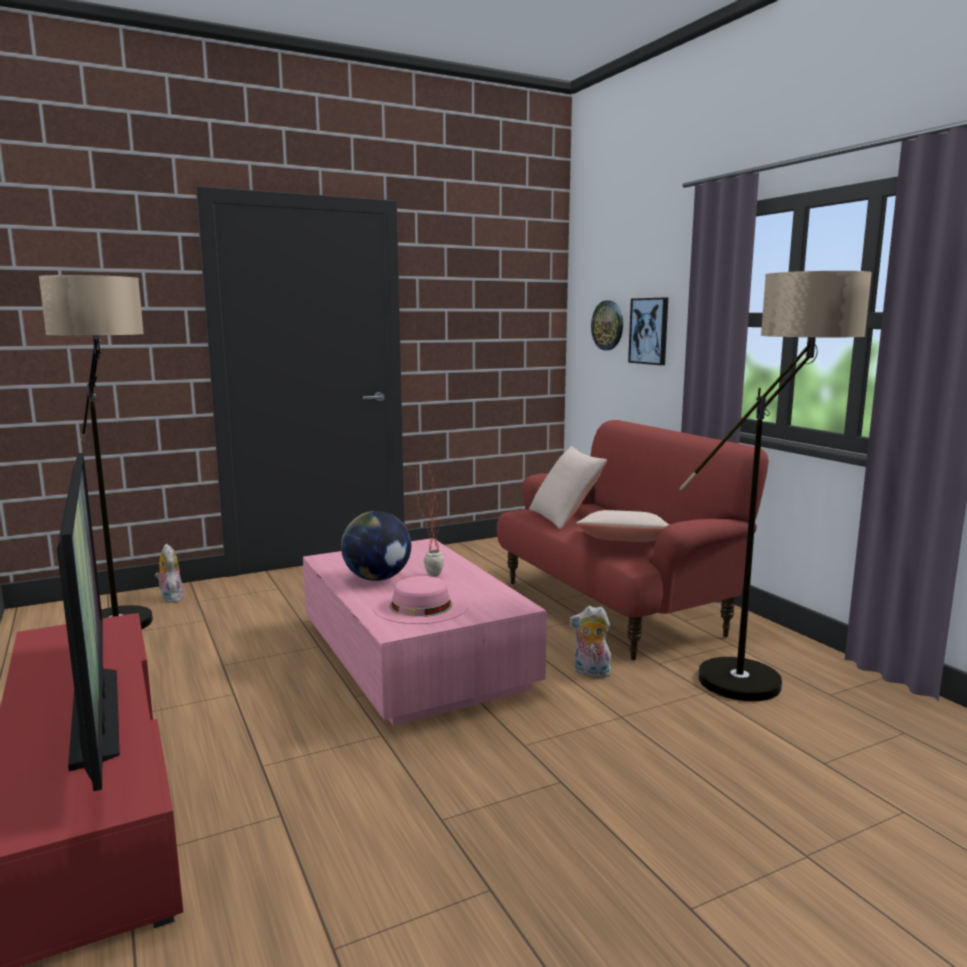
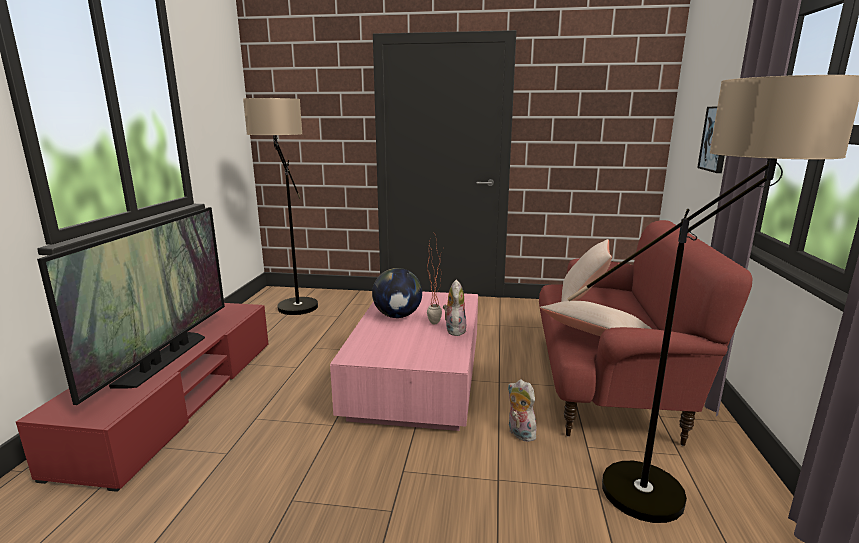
camera: 35 degrees right, 5 degrees up
plush toy [155,544,184,603] -> plush toy moved to [443,280,466,336]
pink hat [373,576,469,624] -> none
wall clock [591,301,623,350] -> none

